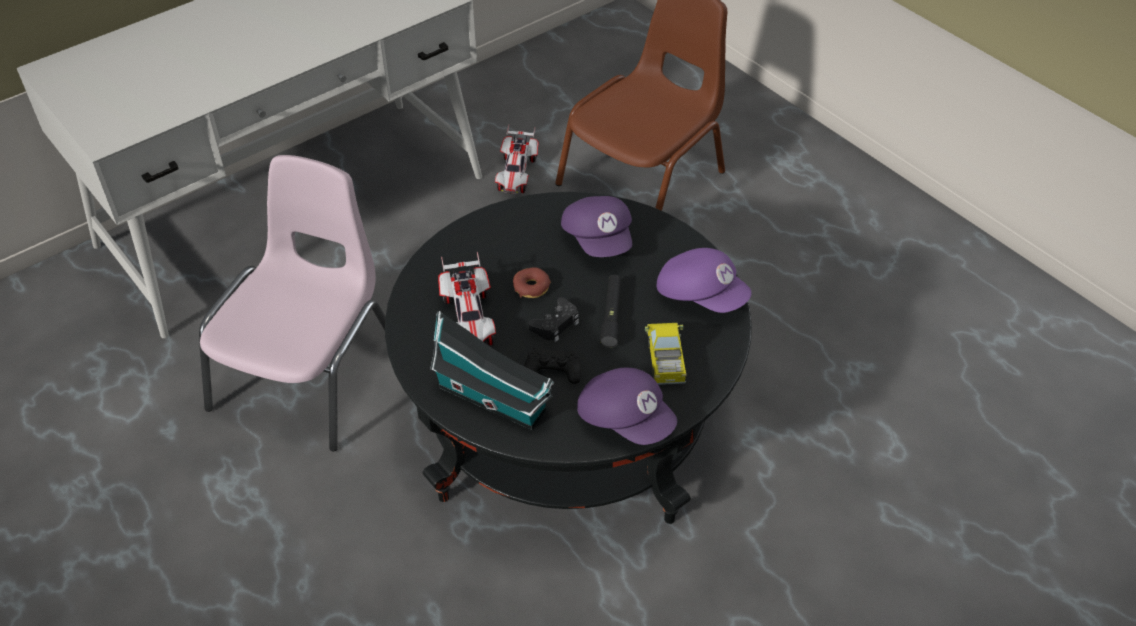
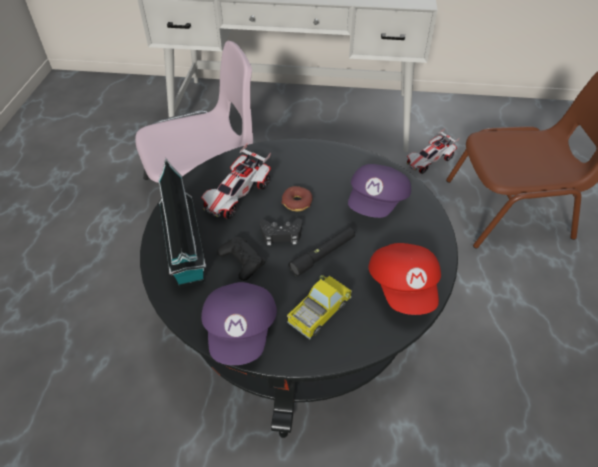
camera: 45 degrees right, 0 degrees up
purple cap [657,248,752,313] -> red cap [368,243,441,315]

